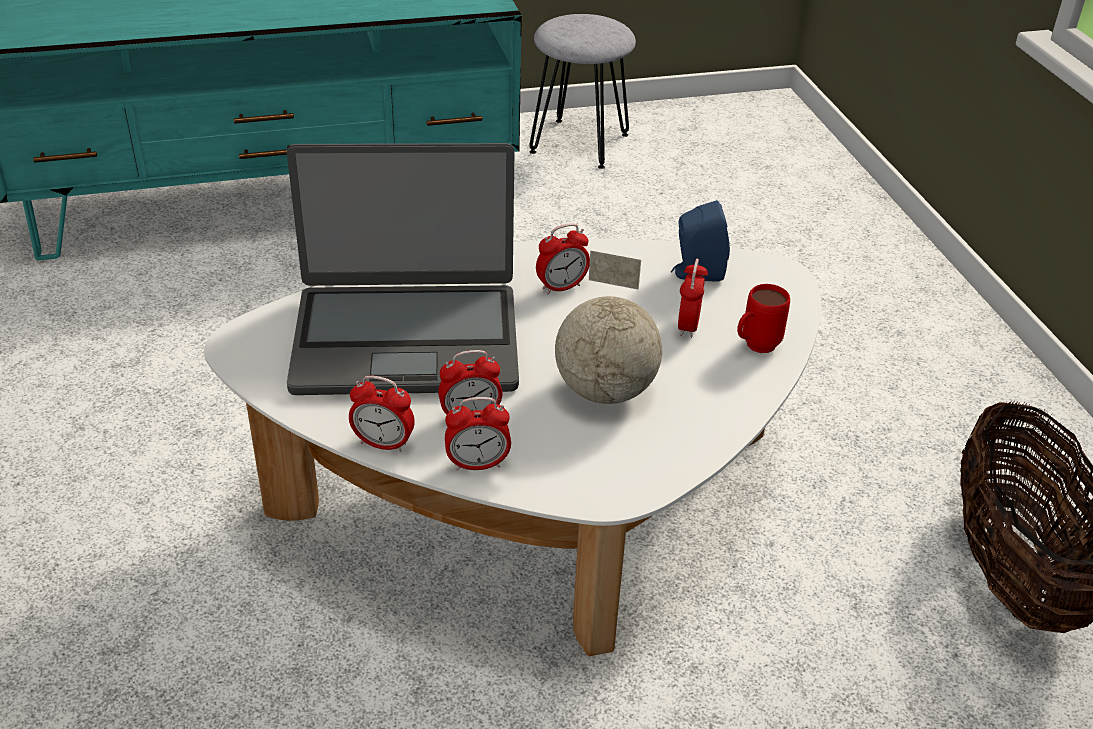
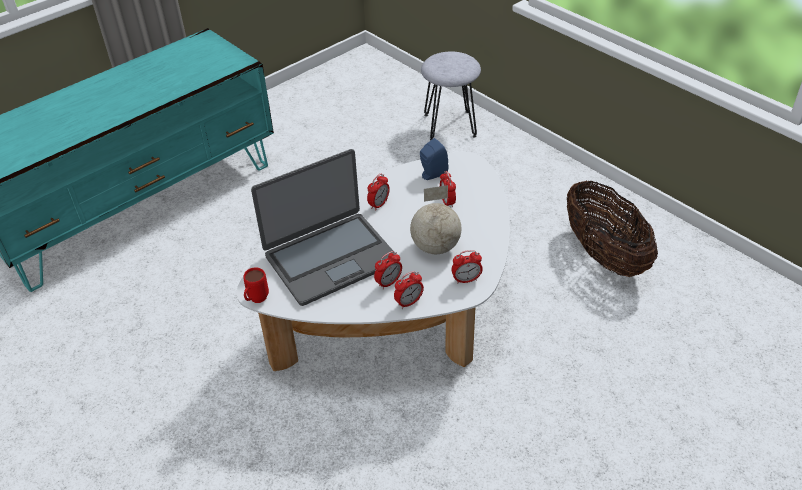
camera: 25 degrees left, 5 degrees up
alarm clock [349,375,415,452] -> alarm clock moved to [452,250,483,284]
grey stool [529,14,636,169] -> grey stool moved to [421,51,481,141]
red mug [737,284,790,353] -> red mug moved to [243,267,269,303]

